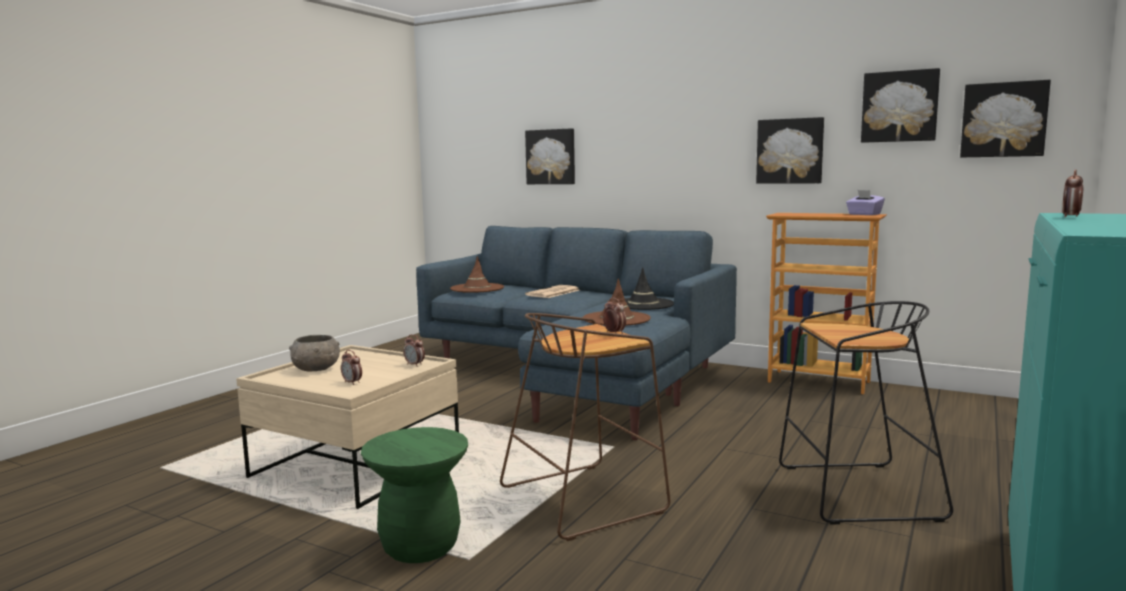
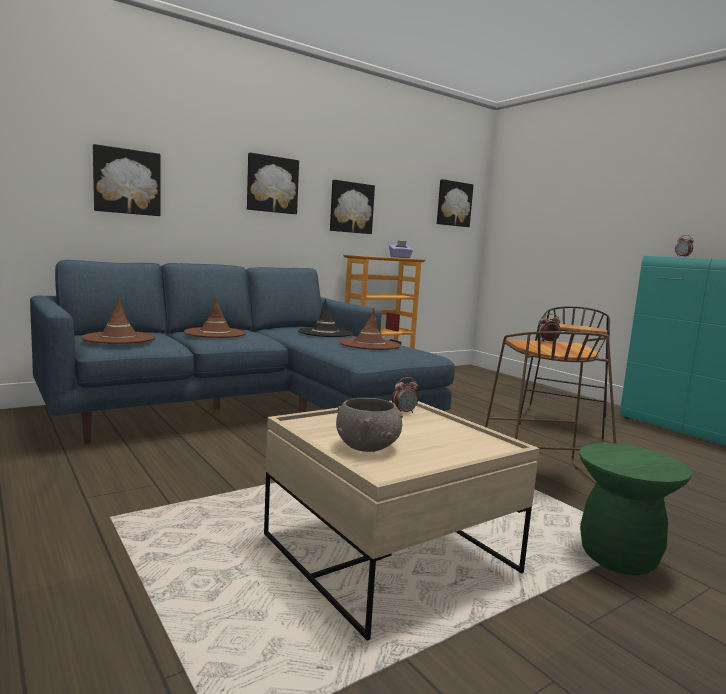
camera: 65 degrees left, 0 degrees up
alarm clock [341,350,362,385] -> none
newspaper [525,285,579,298] -> brown hat [184,297,246,338]
picture [861,68,940,143] -> picture moved to [247,152,299,214]

